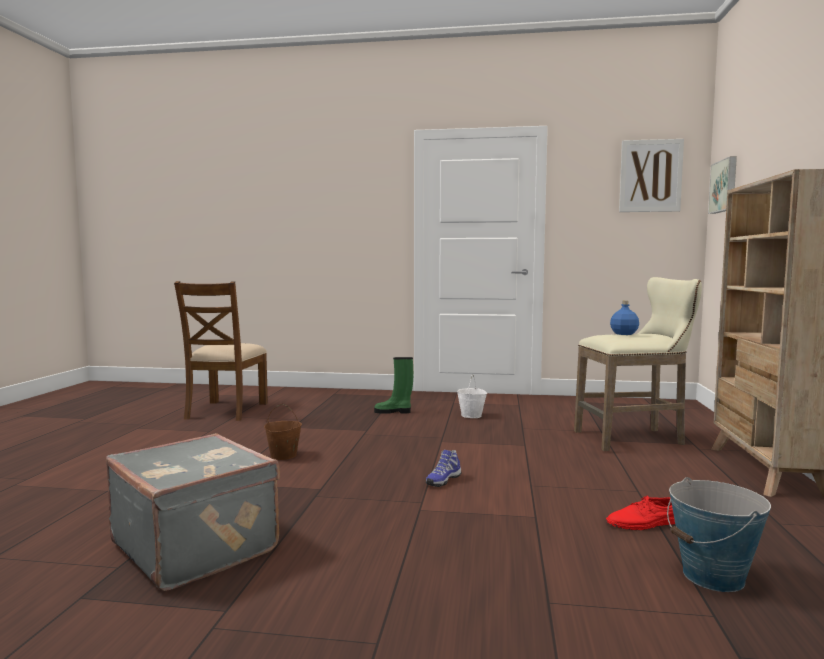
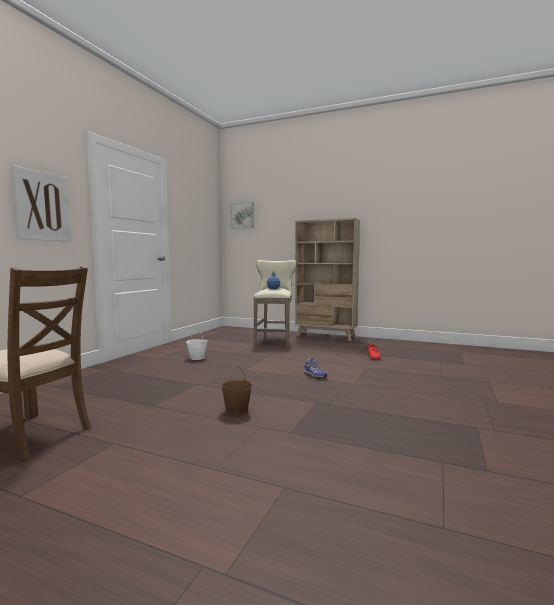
camera: 75 degrees left, 0 degrees up
grey suitcase [106,433,280,591] -> none
green boot [374,357,413,414] -> none
picture [619,139,684,212] -> picture moved to [11,165,71,242]
bucket [667,477,771,592] -> none

